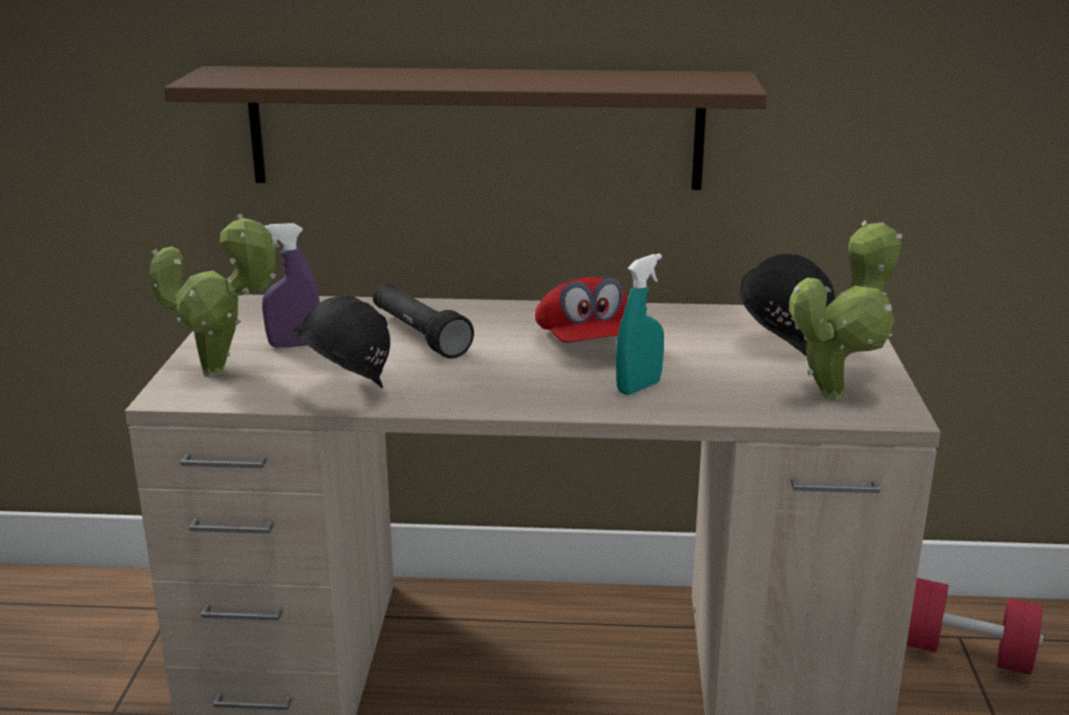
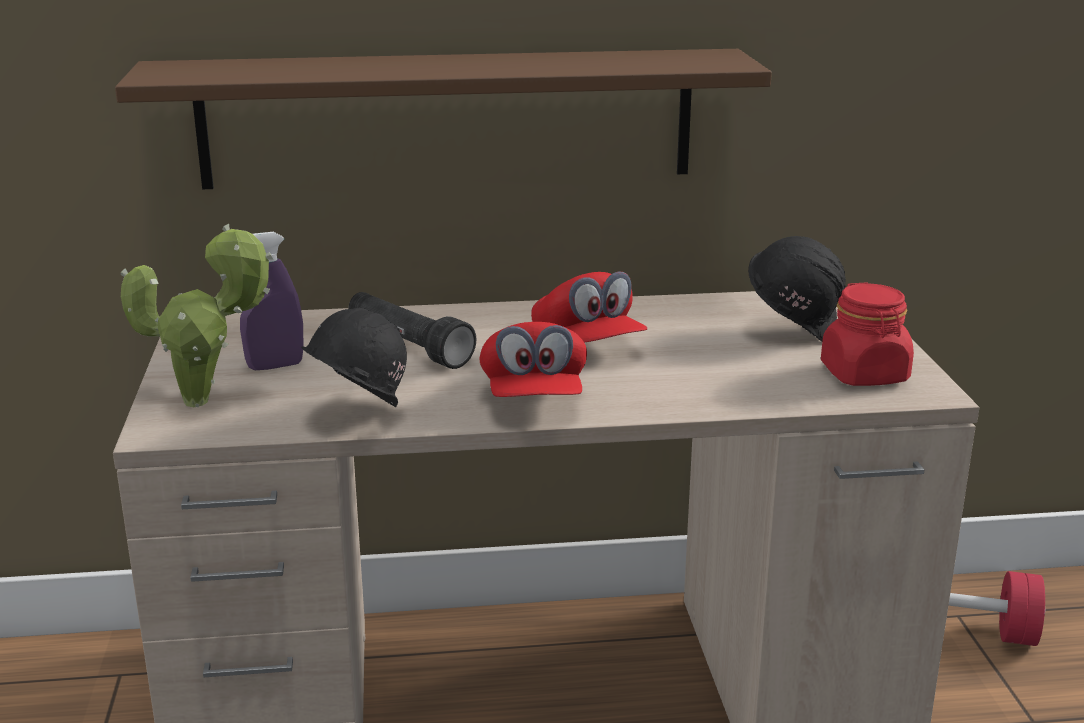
camera: 10 degrees left, 0 degrees up
turquoise spray bottle [616,253,664,395] -> none
potted plant [789,220,902,400] -> red jar [821,282,914,386]
none -> red cap [480,322,587,397]

